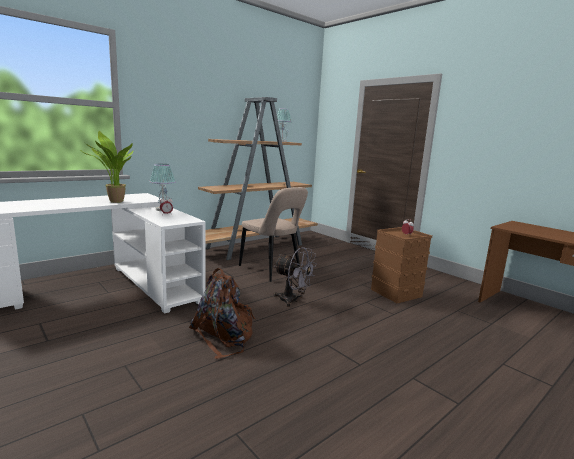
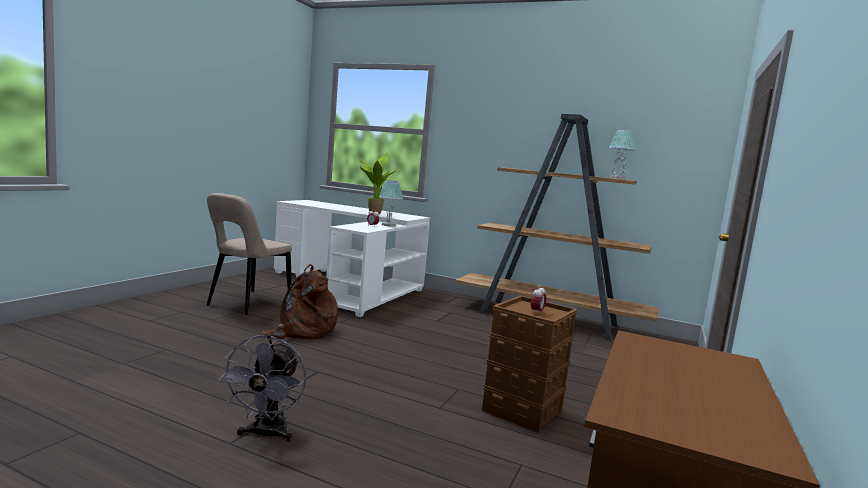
camera: 65 degrees right, 5 degrees down
beige chair [239,187,308,282] -> beige chair moved to [206,193,292,315]
grey fan [274,247,317,307] -> grey fan moved to [218,335,306,442]

